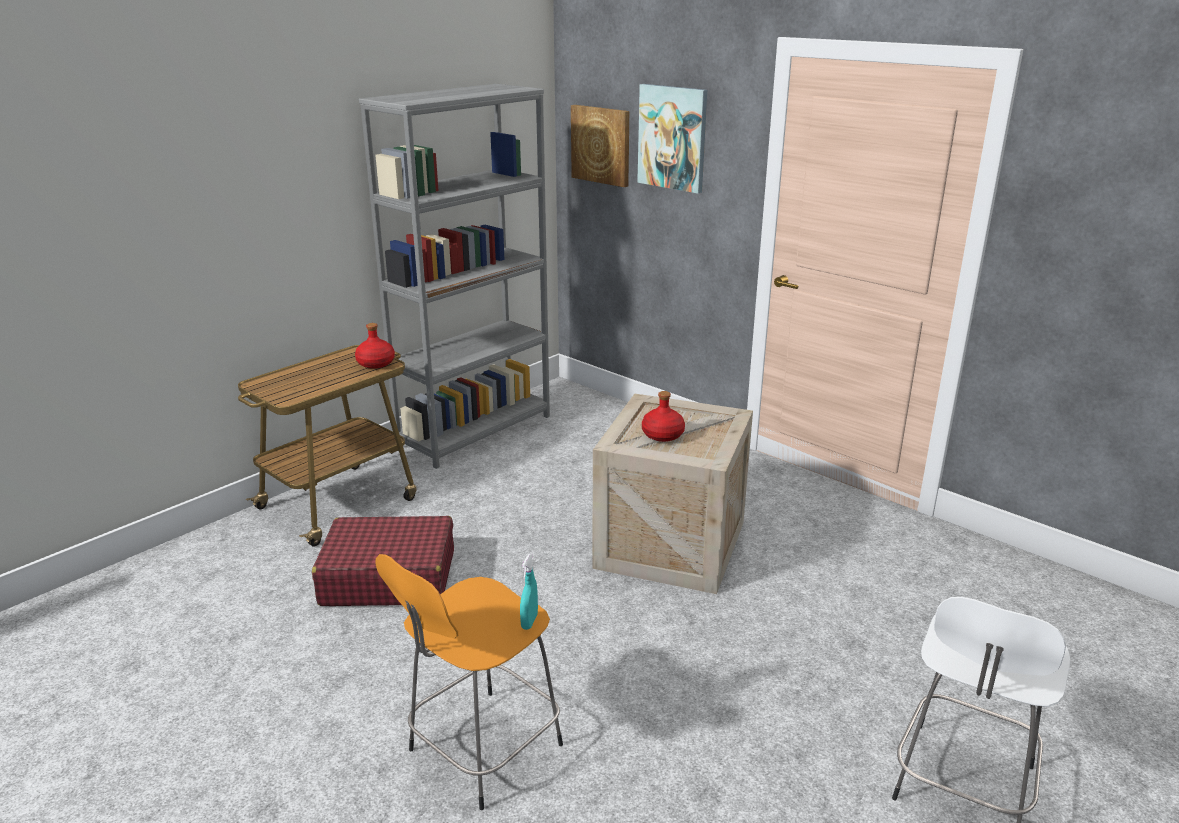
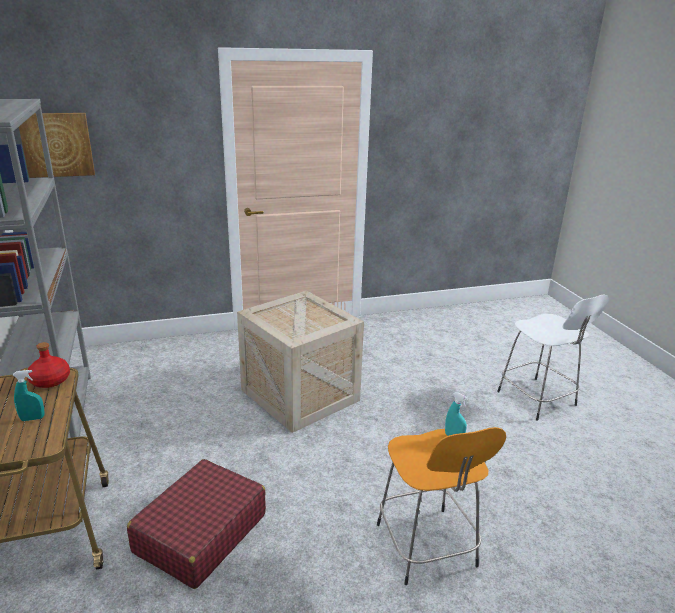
camera: 60 degrees left, 0 degrees up
picture [637,84,707,194] -> none
red bottle [642,391,685,442] -> none
none -> turquoise spray bottle [13,370,45,421]

